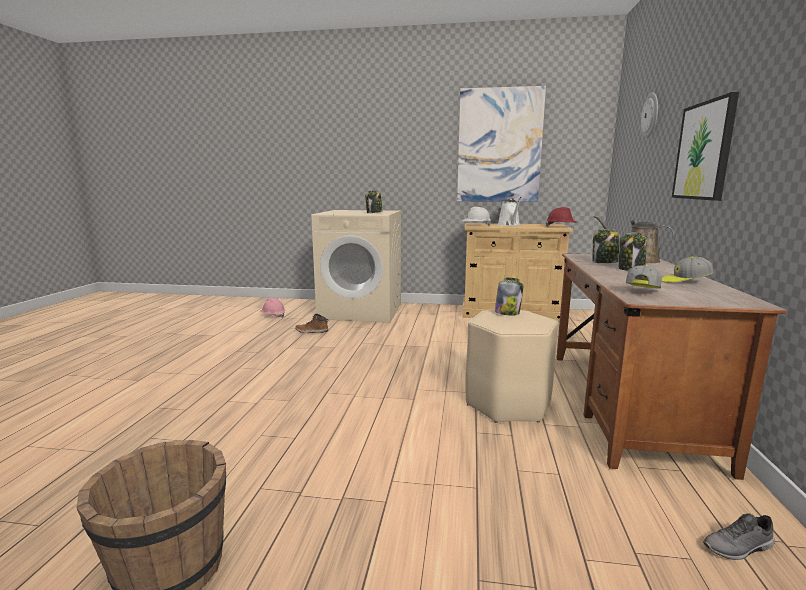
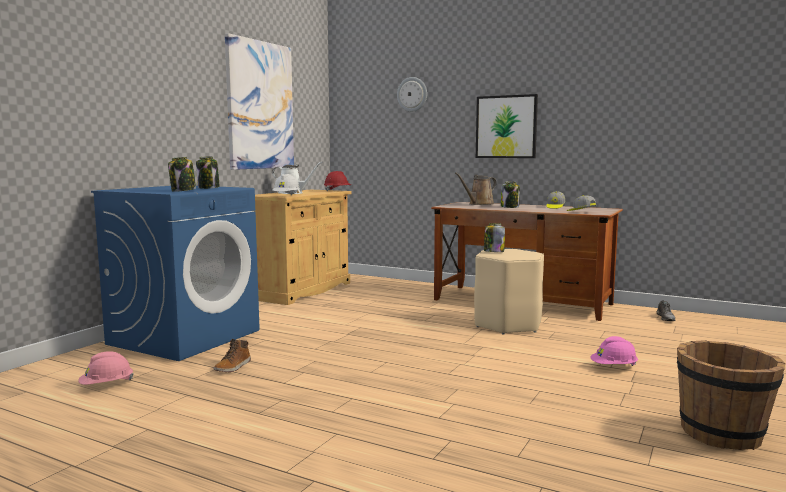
camera: 70 degrees left, 5 degrees down
beige washing machine [311,210,401,323] -> blue washing machine [91,186,260,361]
jar [593,229,620,263] -> jar moved to [168,157,196,192]
none -> pink hard hat [590,336,638,366]

